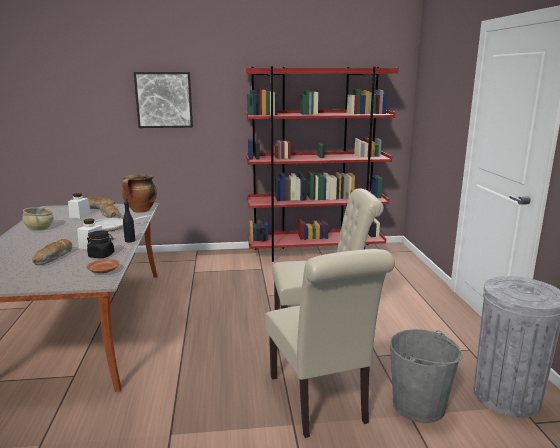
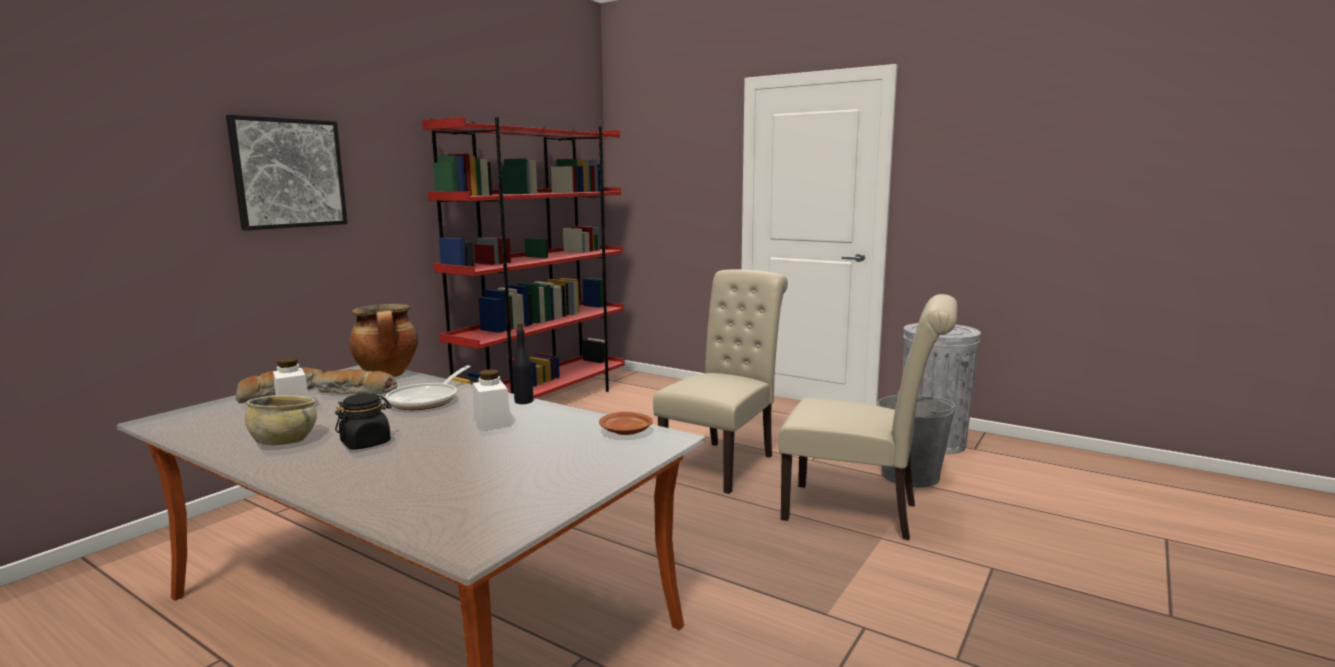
camera: 50 degrees left, 5 degrees down
bread [32,239,72,265] -> none
black jar [87,230,114,258] -> black jar moved to [335,393,391,450]

